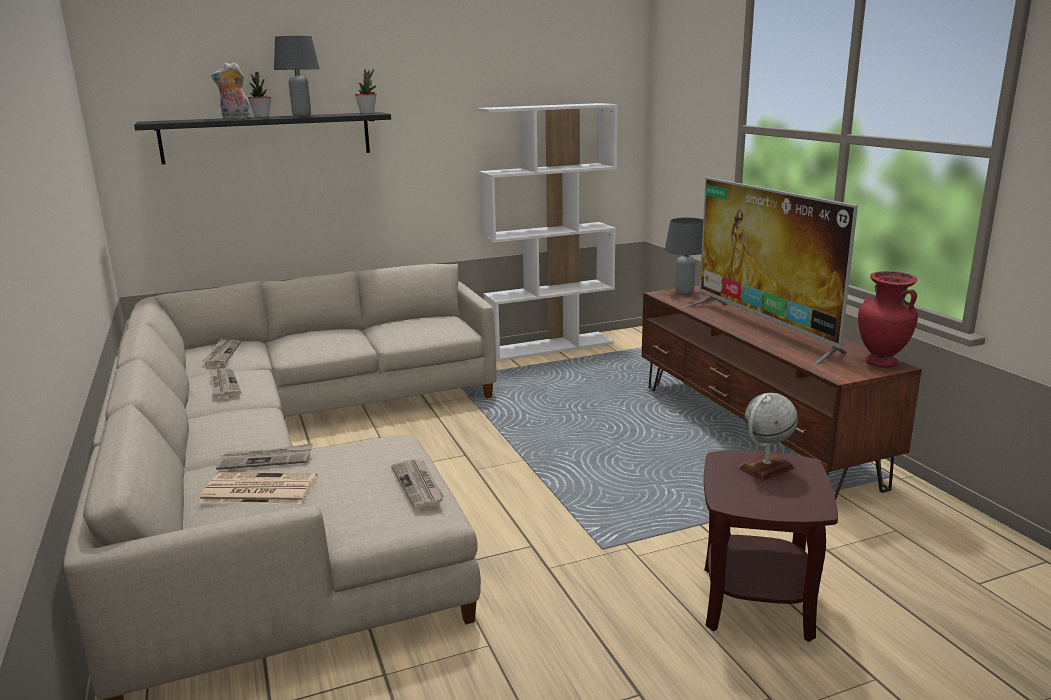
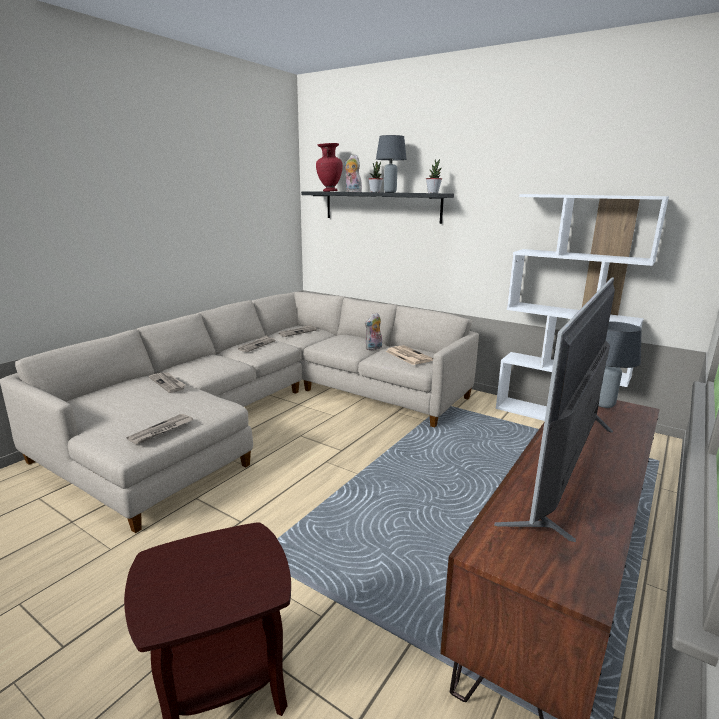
camera: 55 degrees right, 0 degrees up
newspaper [199,472,318,504] -> newspaper moved to [386,345,433,365]
globe [738,393,798,481] -> none
red vase [858,271,918,368] -> red vase moved to [316,143,343,192]
none -> plush toy [365,313,382,350]

